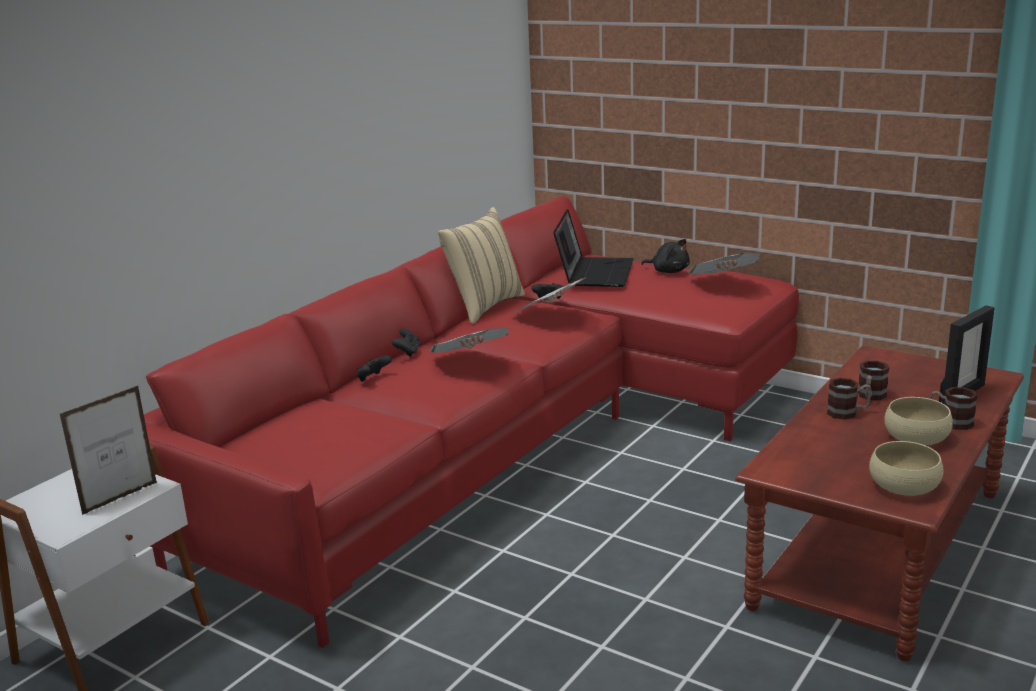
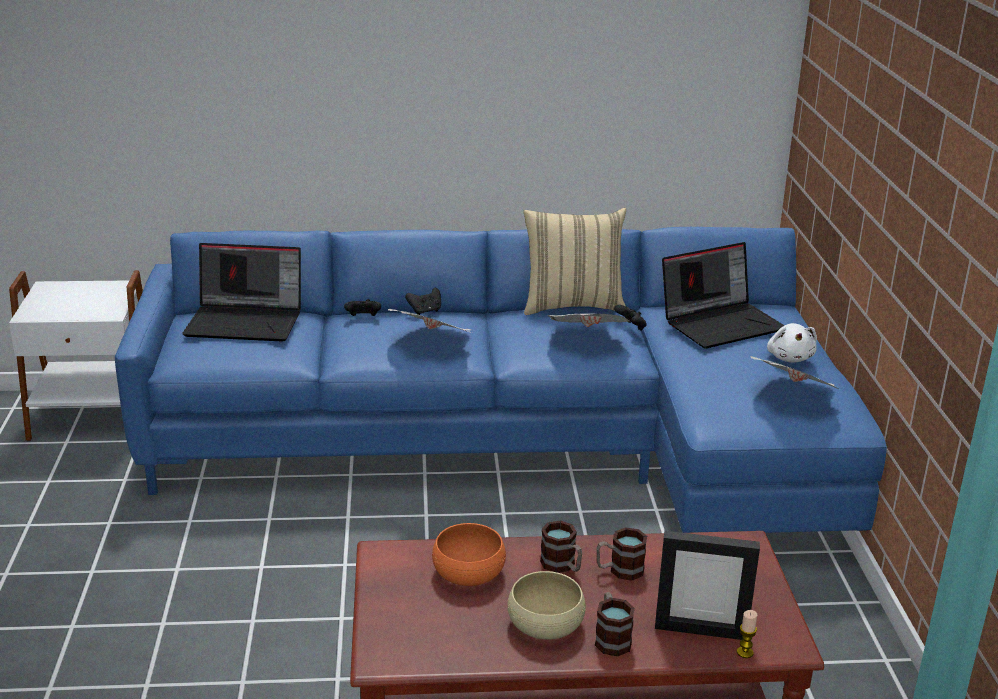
camera: 50 degrees right, 5 degrees up
picture frame [60,386,157,515] -> none
red sofa [144,196,799,648] -> blue sofa [115,227,887,533]
black plush toy [642,239,690,273] -> white plush toy [767,323,817,362]
beige bowl [869,441,944,496] -> none
none -> laptop [182,243,301,342]
none -> orange bowl [432,523,506,586]
none -> candle [737,610,757,658]

